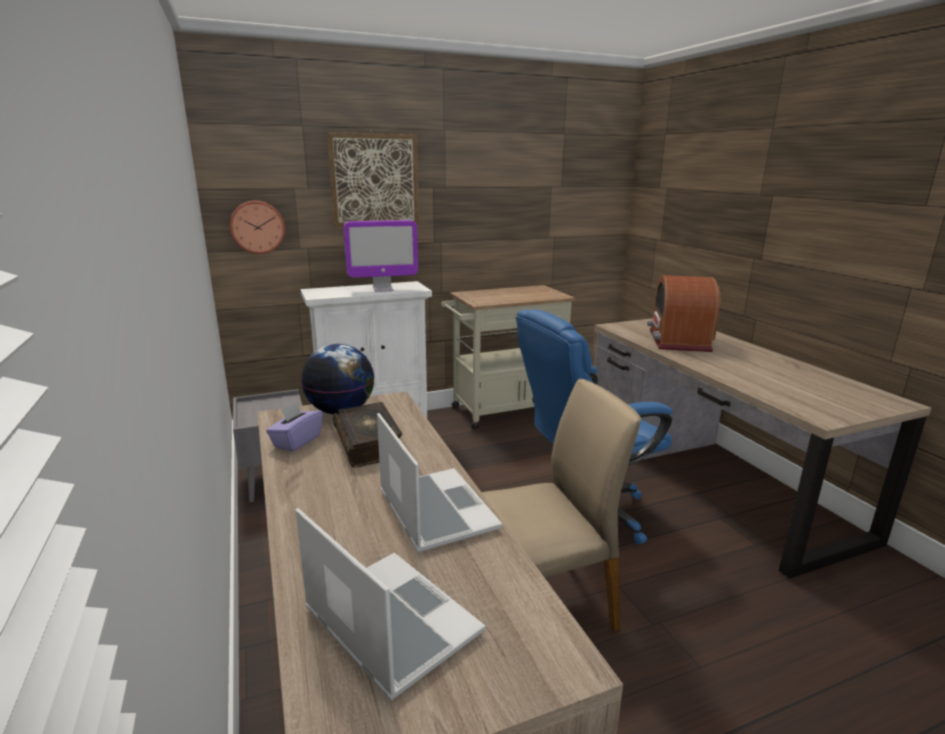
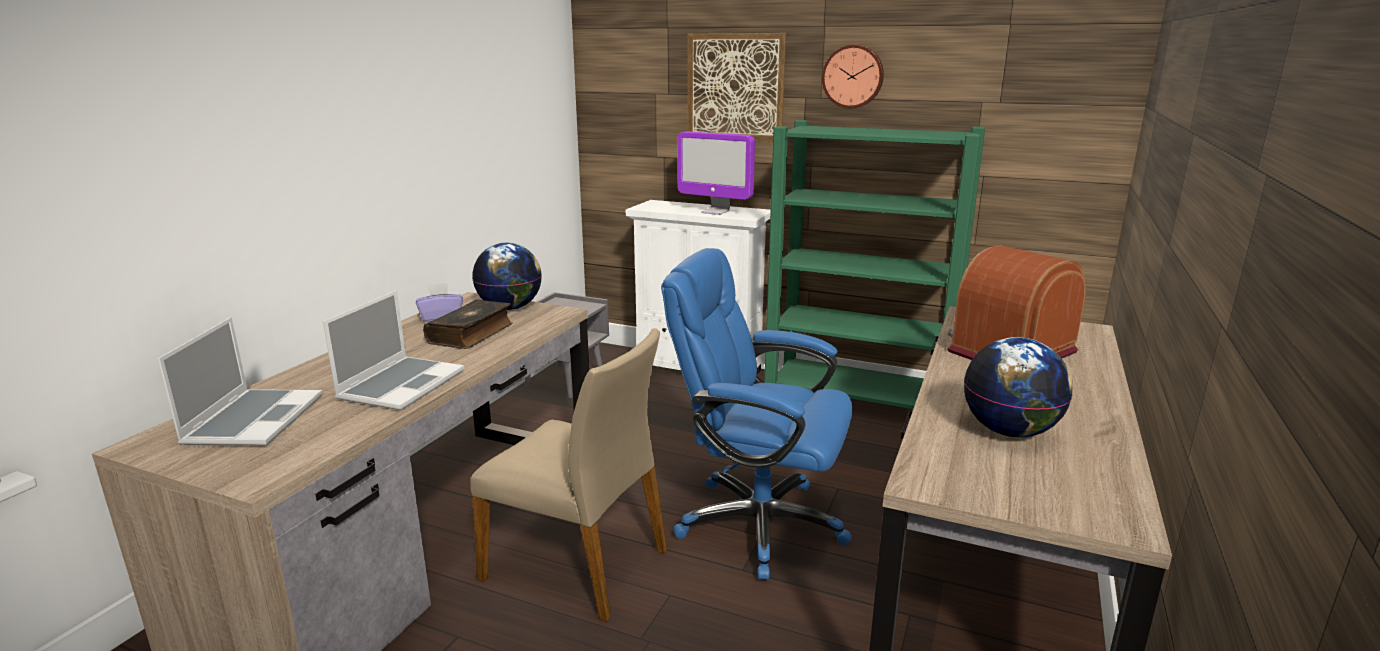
camera: 45 degrees right, 0 degrees up
wall clock [230,201,285,254] -> wall clock moved to [822,45,884,108]
beige cart [441,285,575,430] -> green bookcase [764,120,985,409]
none -> globe [964,337,1073,437]

